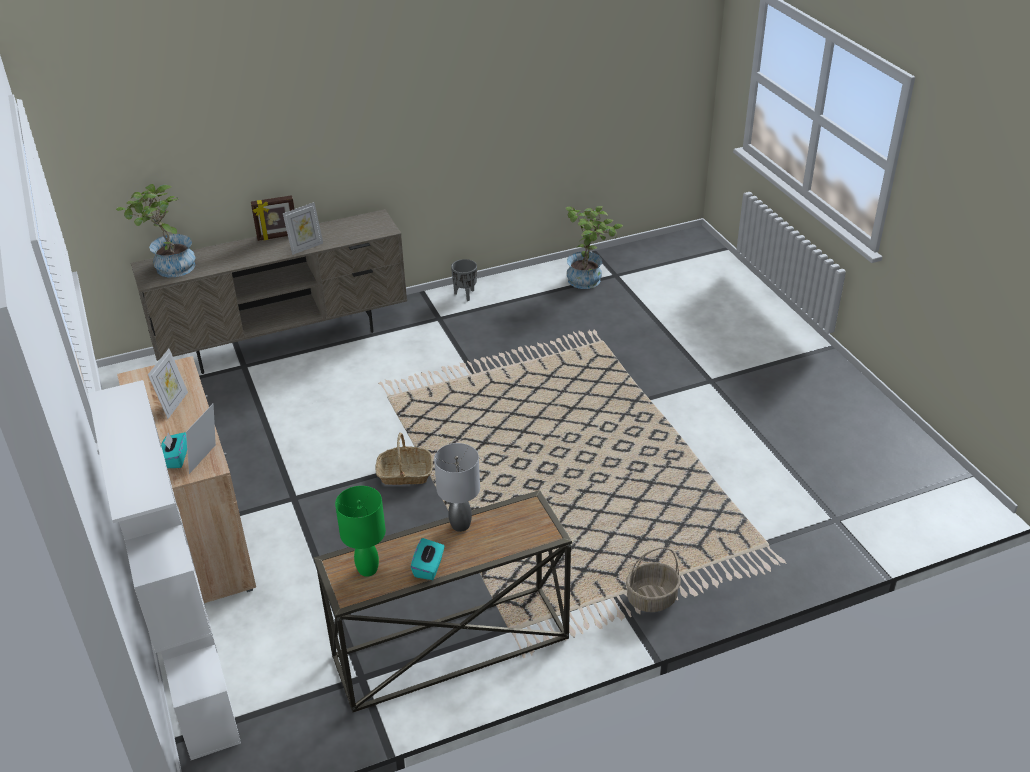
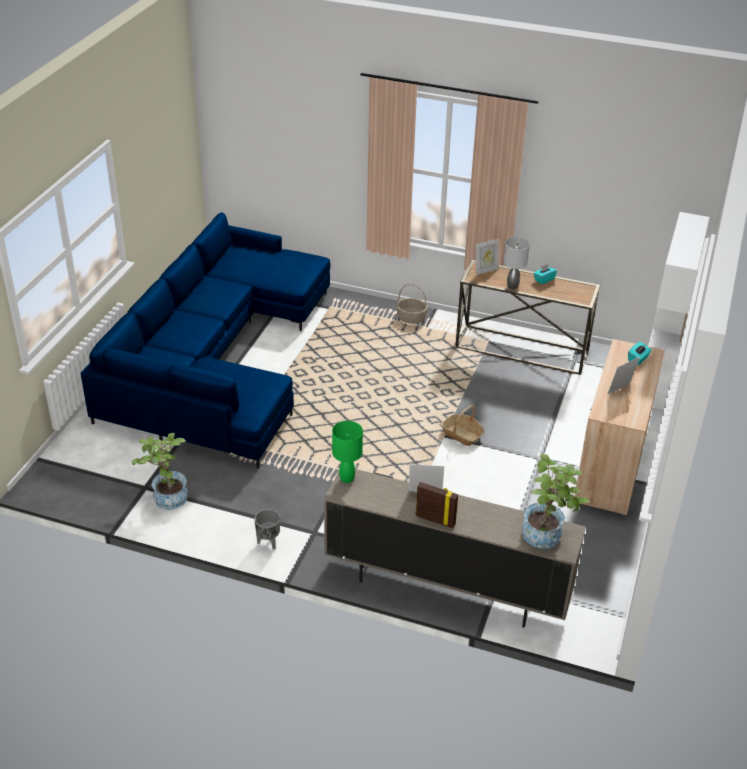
camera: 140 degrees left, 0 degrees up
picture frame [186,403,216,474] -> picture frame moved to [476,239,498,275]
green table lamp [335,486,386,577] -> green table lamp moved to [332,421,363,483]
none -> blue sofa [81,212,330,469]

